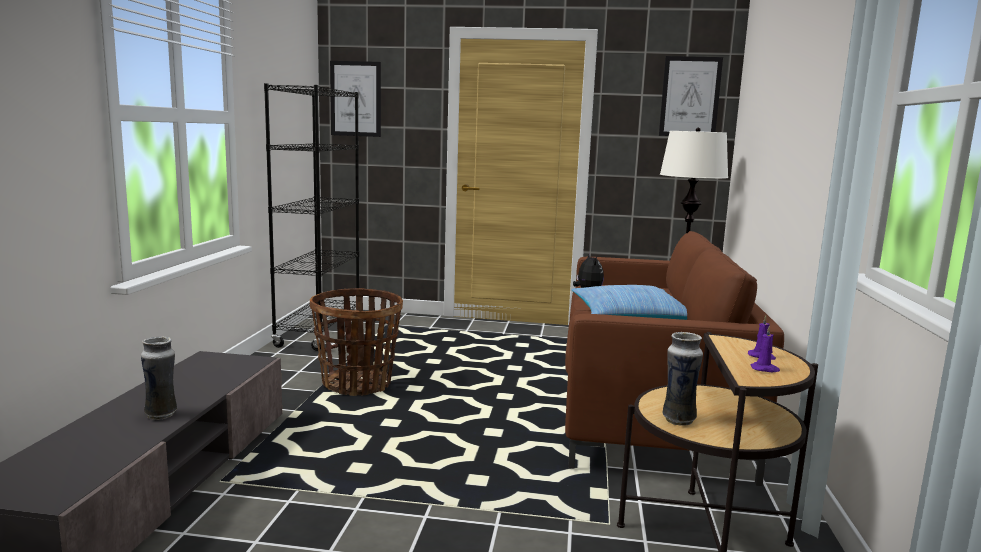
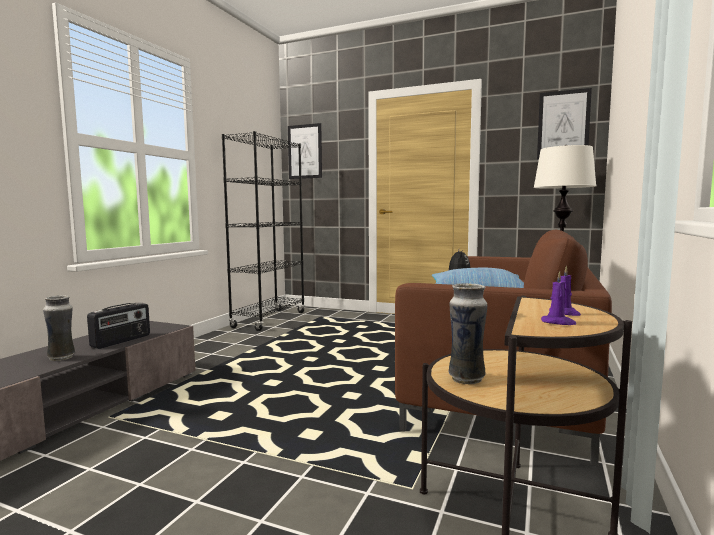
camera: 15 degrees right, 5 degrees down
basket [310,288,403,396] -> none
none -> radio [87,302,150,349]

